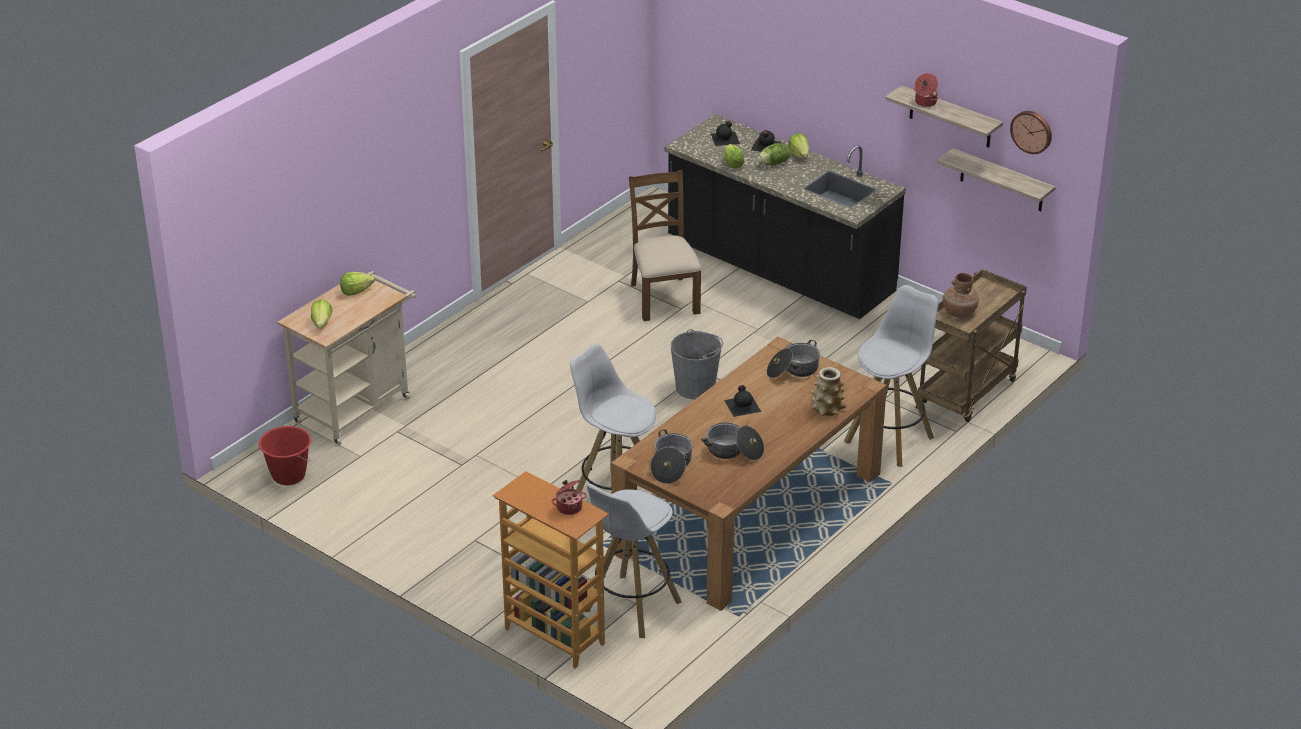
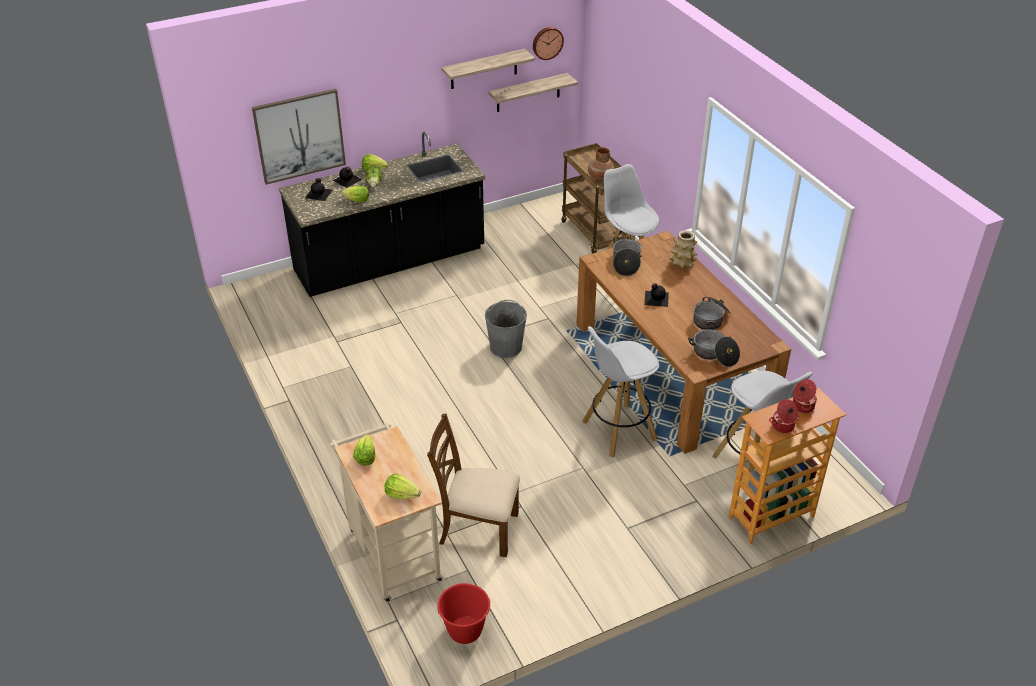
camera: 65 degrees left, 5 degrees up
brown chair [629,170,702,321] -> brown chair moved to [427,414,520,557]
cooking pot [914,73,938,107] -> cooking pot moved to [769,399,800,433]
none -> picture [252,89,346,185]

